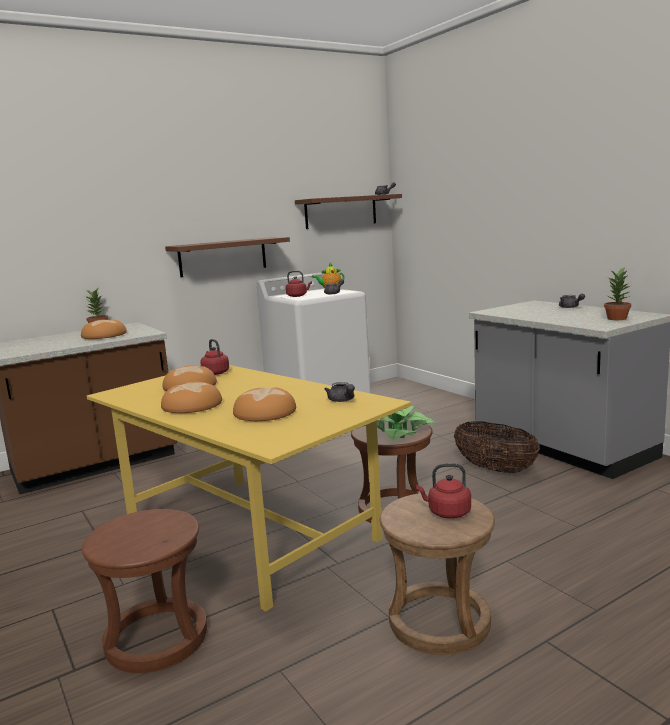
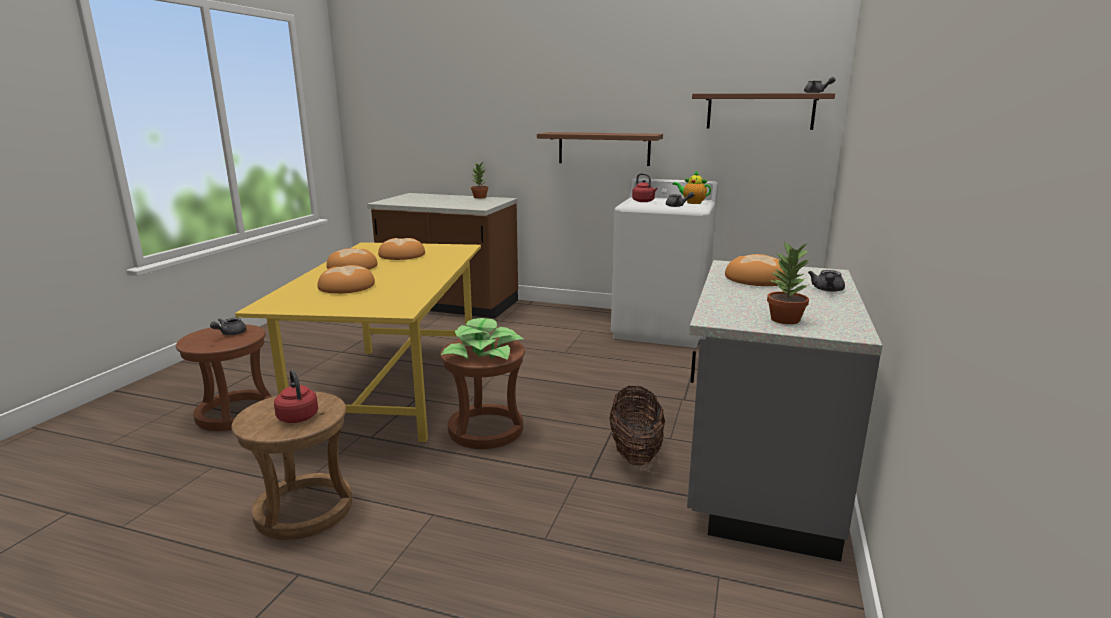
camera: 50 degrees right, 5 degrees up
bread [81,319,127,339] -> bread moved to [725,254,786,286]
red kettle [200,339,229,375] -> none
grey teapot [324,382,355,402] -> grey teapot moved to [210,317,247,335]

